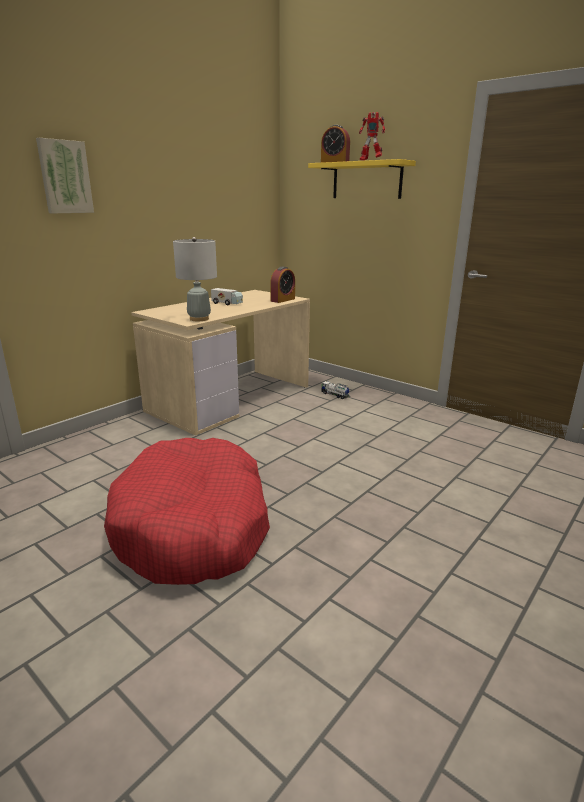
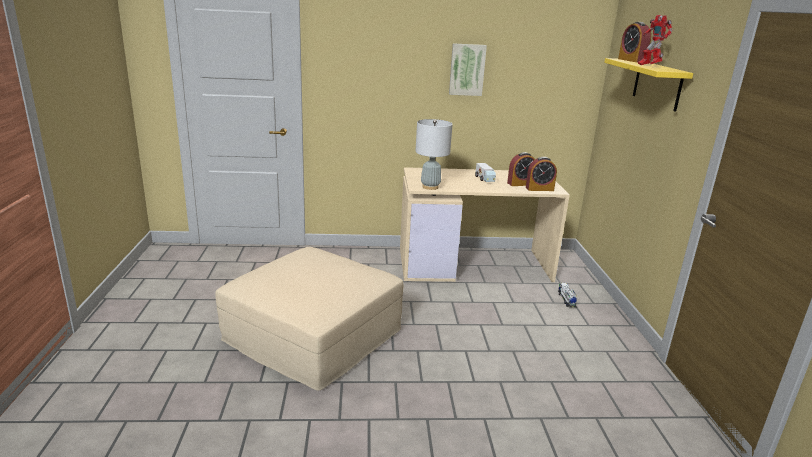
camera: 45 degrees right, 0 degrees up
picture [36,138,94,213] -> picture moved to [449,43,487,96]
red dog bed [104,438,270,585] -> beige ottoman [215,247,403,391]
none -> alarm clock [507,152,535,186]

